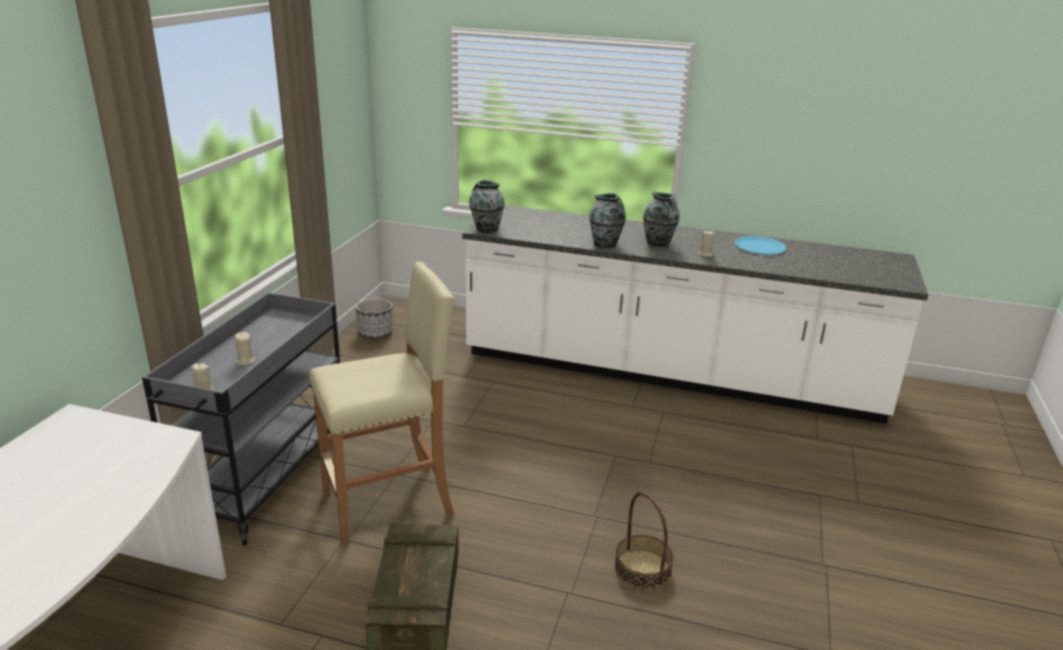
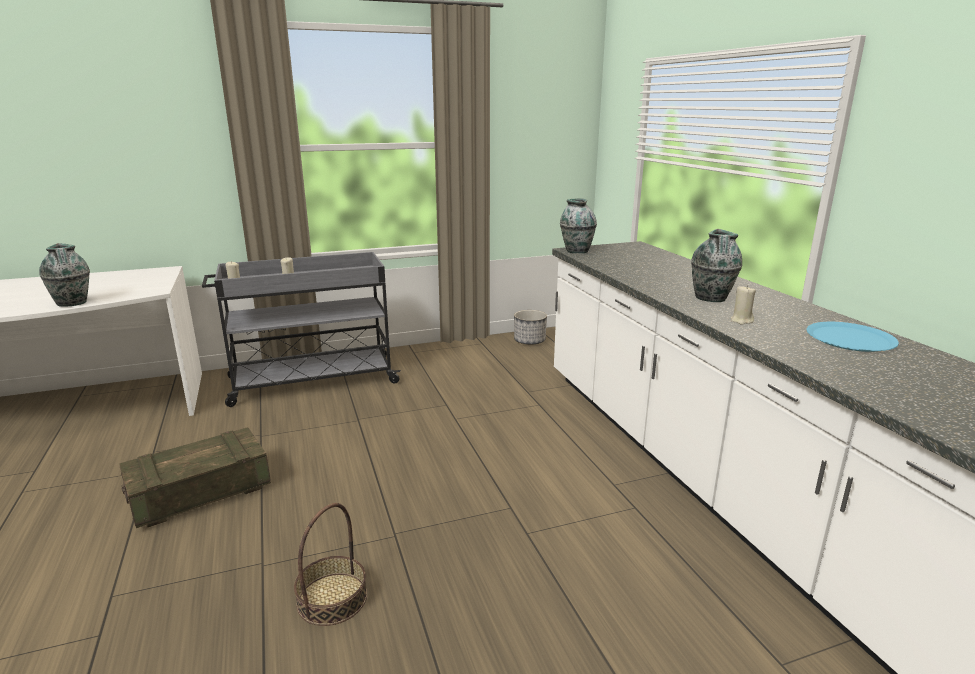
camera: 55 degrees right, 5 degrees down
beige stool [309,262,455,545] -> none
vase [589,193,626,248] -> vase moved to [39,243,90,307]

